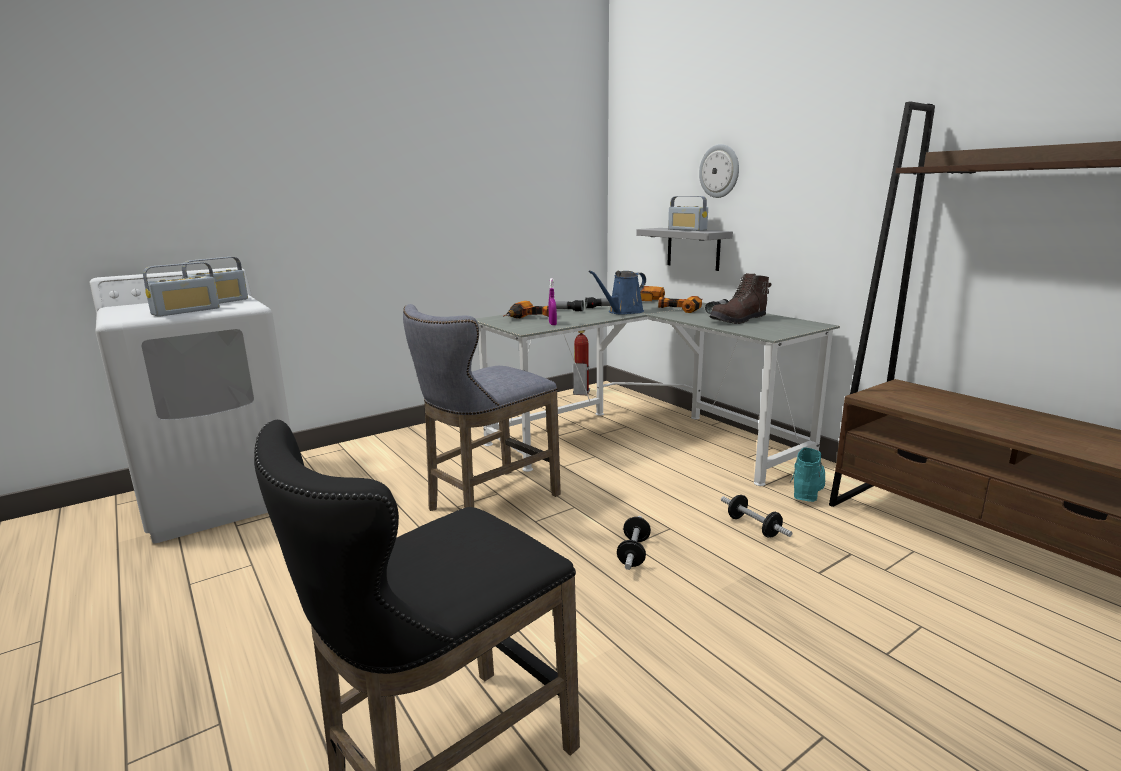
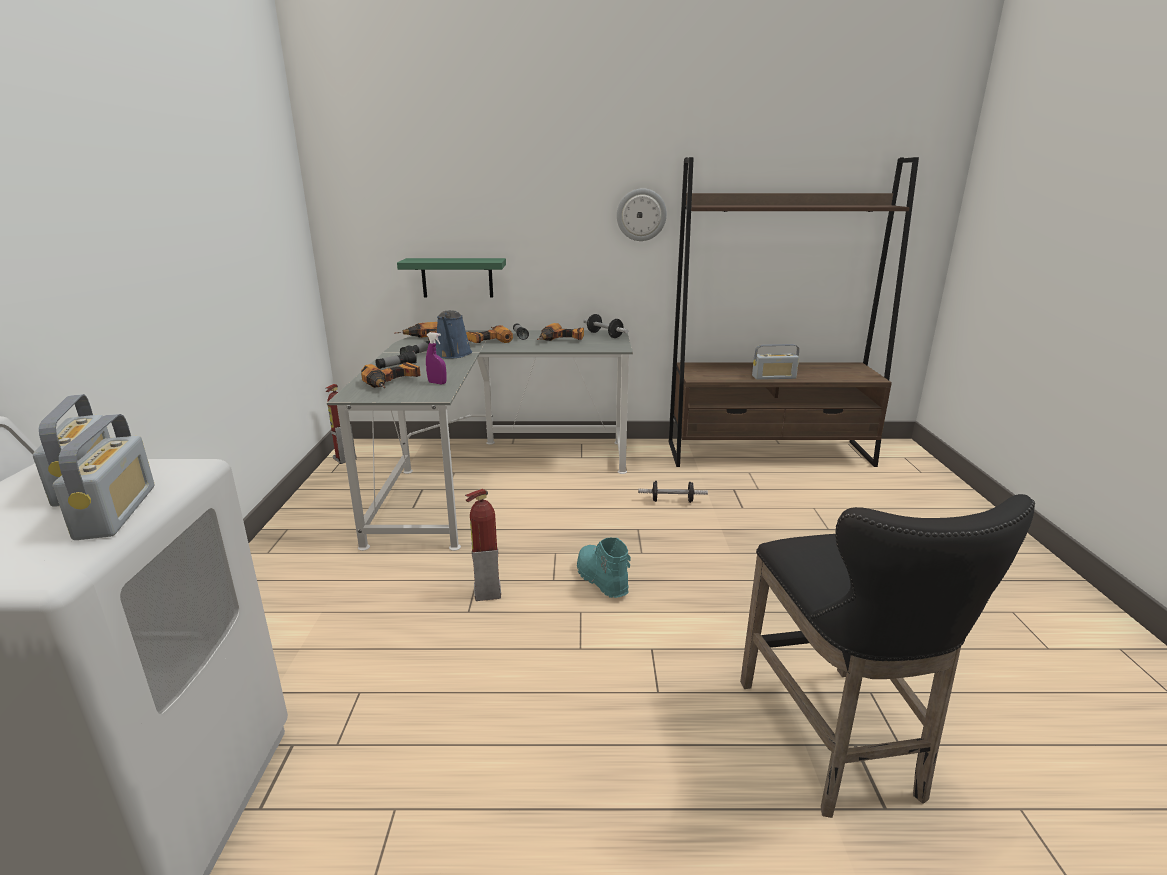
camera: 55 degrees left, 5 degrees up
grey stool [403,304,561,511] -> fire extinguisher [465,489,501,601]
dumbbell [617,516,651,570] -> dumbbell moved to [583,314,628,338]
grey shelf [636,228,733,271] -> green shelf [397,258,506,298]
radio [668,196,708,231] -> radio moved to [752,344,799,380]
wall clock [699,144,739,198] -> wall clock moved to [617,188,667,241]
brown boot [709,273,771,324] -> power drill [537,323,584,341]
turquoise boot [790,448,825,502] -> turquoise boot moved to [577,538,631,598]

